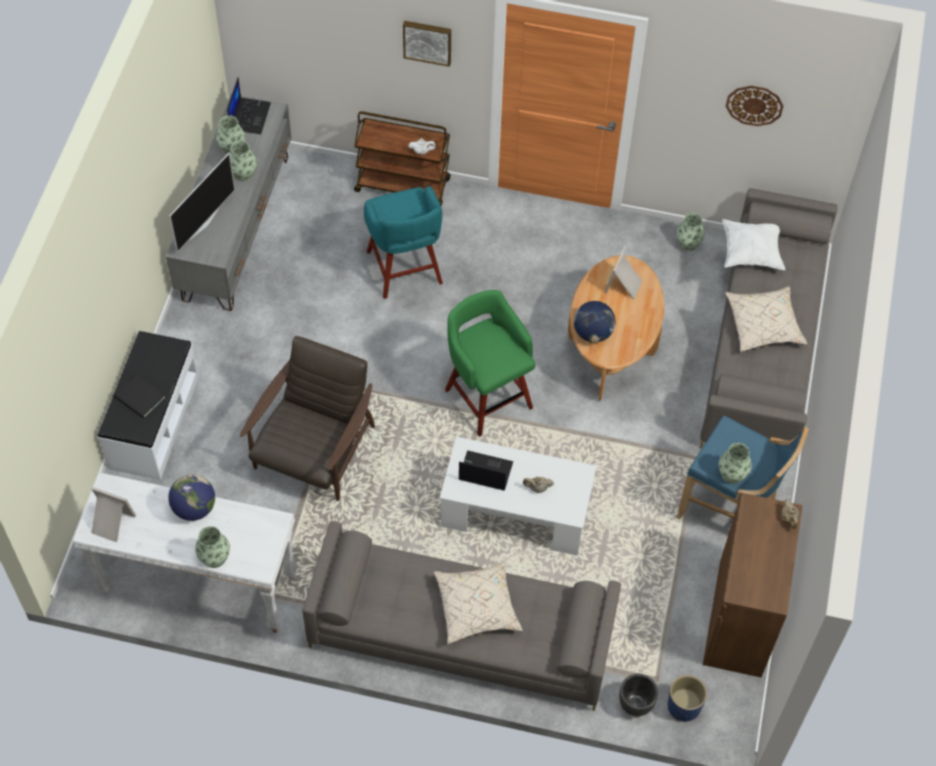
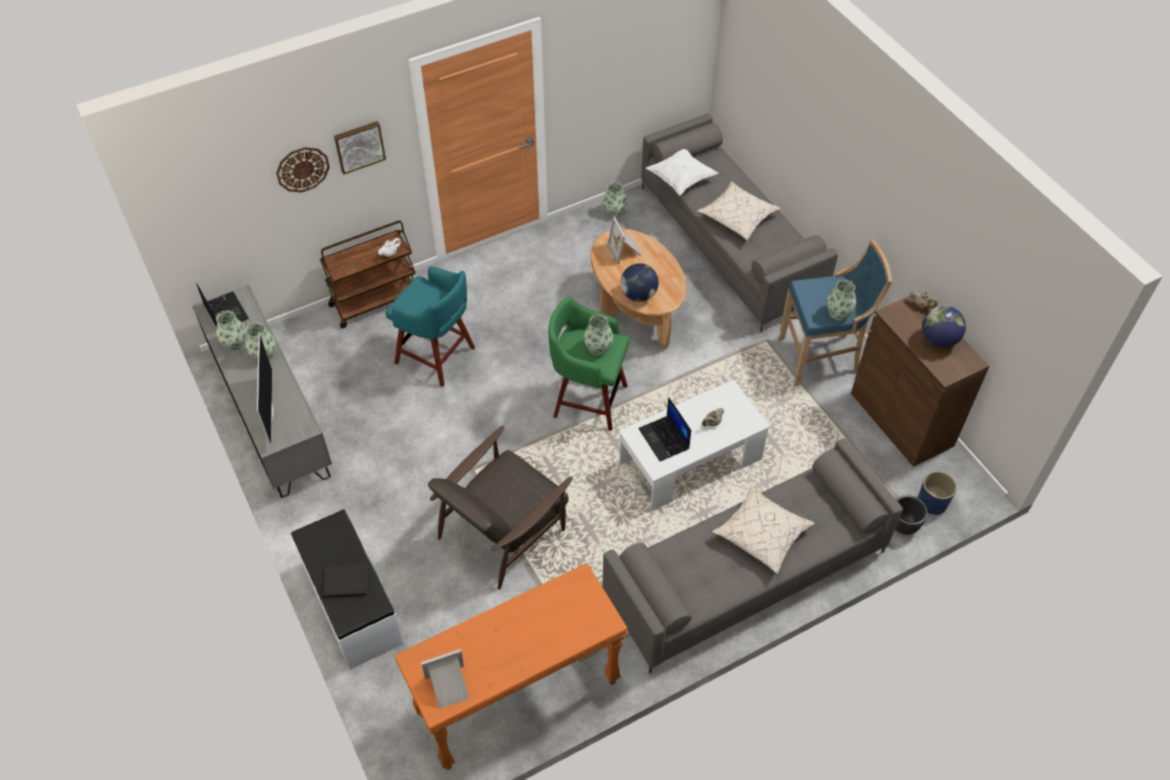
camera: 40 degrees left, 5 degrees down
white console table [73,472,298,633] -> orange console table [394,563,628,770]
globe [168,474,215,521] -> globe moved to [922,306,966,348]
vase [195,526,230,568] -> vase moved to [584,314,613,355]
brown armchair [240,336,375,501] -> brown armchair turned 120 degrees counterclockwise [428,426,573,590]
laptop [459,450,513,490] -> laptop turned 90 degrees counterclockwise [638,397,691,461]
wall clock [726,86,783,126] -> wall clock moved to [276,147,330,193]

